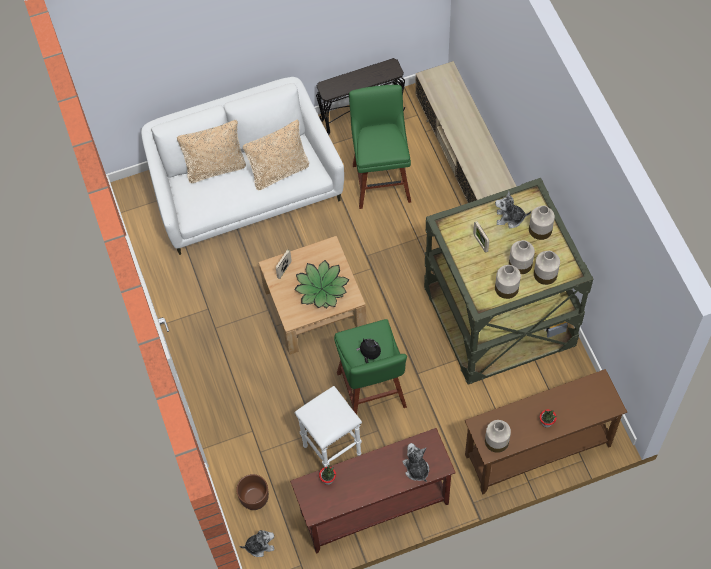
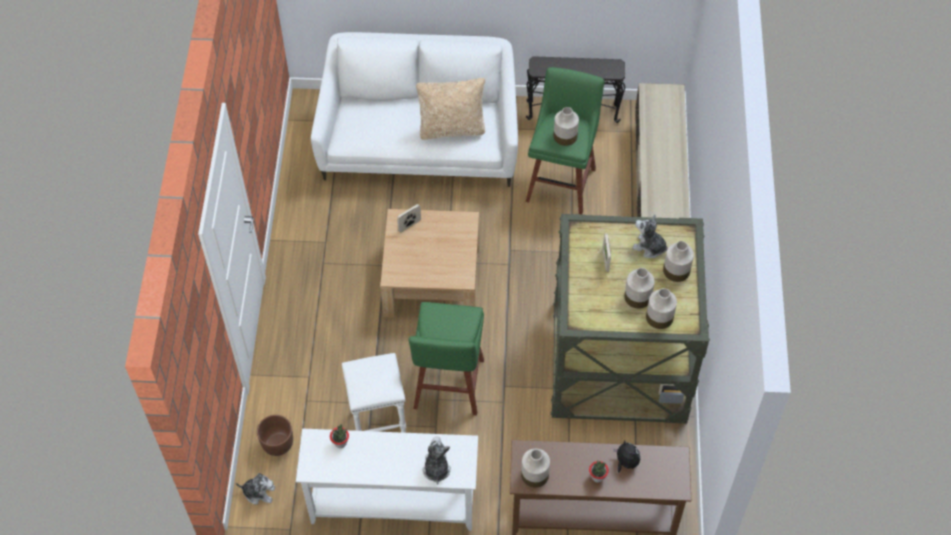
camera: 20 degrees right, 5 degrees down
beige pillow [177,120,246,183] -> none
brown console table [290,428,456,554] -> white console table [296,429,478,531]
potted plant [294,260,349,308] -> none
plush toy [356,338,381,363] -> plush toy moved to [613,440,640,472]
beige vase [495,265,521,299] -> beige vase moved to [553,107,579,146]

